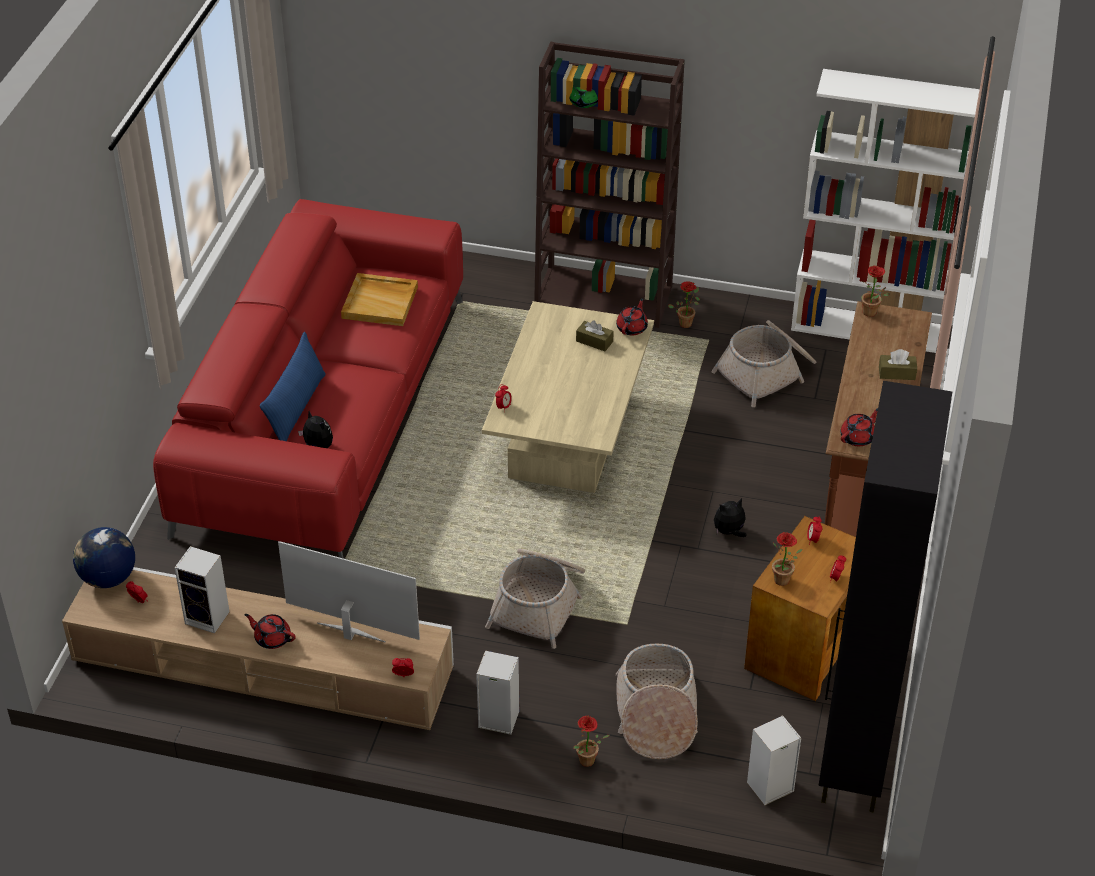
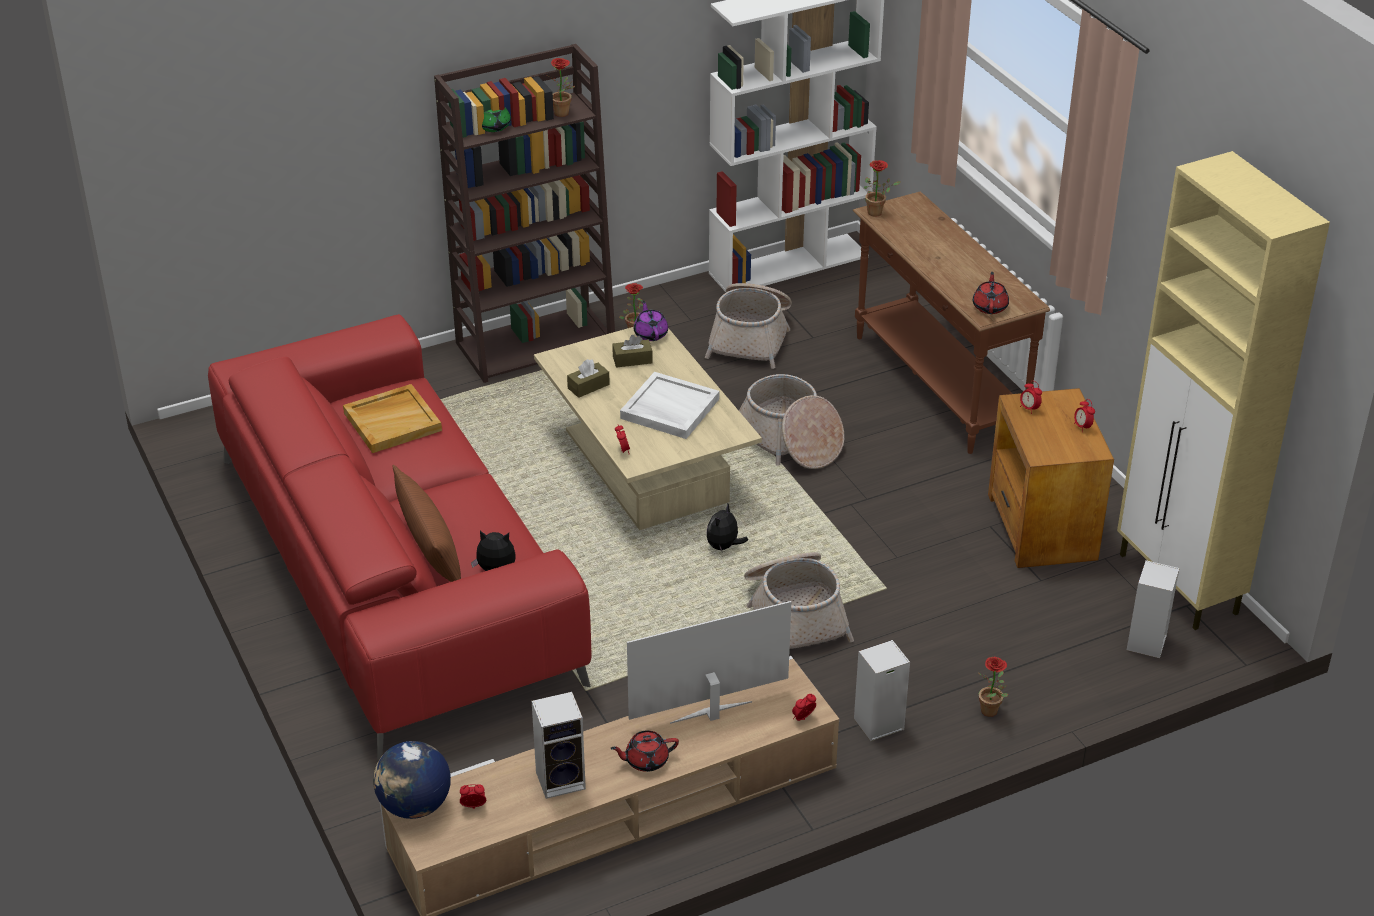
camera: 40 degrees left, 5 degrees down
blue pillow [260,332,326,441] -> brown pillow [393,465,461,582]
red teapot [616,298,648,336] -> purple teapot [634,301,668,341]
basket [616,643,698,759] -> basket moved to [739,374,844,469]
plush toy [714,498,747,537] -> plush toy moved to [707,504,748,551]
potted plant [772,532,802,586] -> potted plant moved to [547,58,575,117]
black cabinet [819,381,952,813] -> beige cabinet [1117,151,1330,630]
brown tissue box [879,349,917,380] -> brown tissue box moved to [567,359,610,398]
none -> white tray [620,372,719,439]

